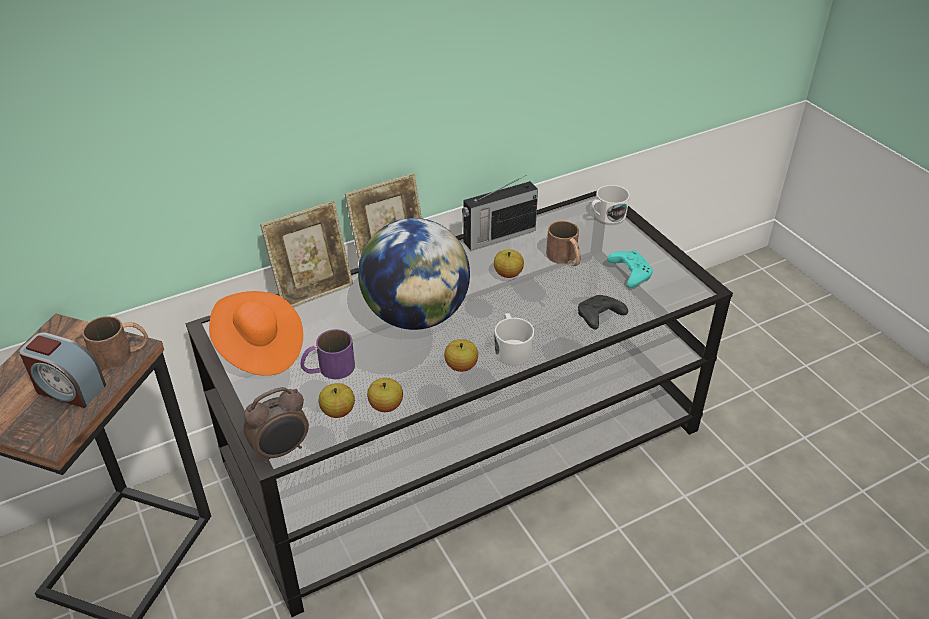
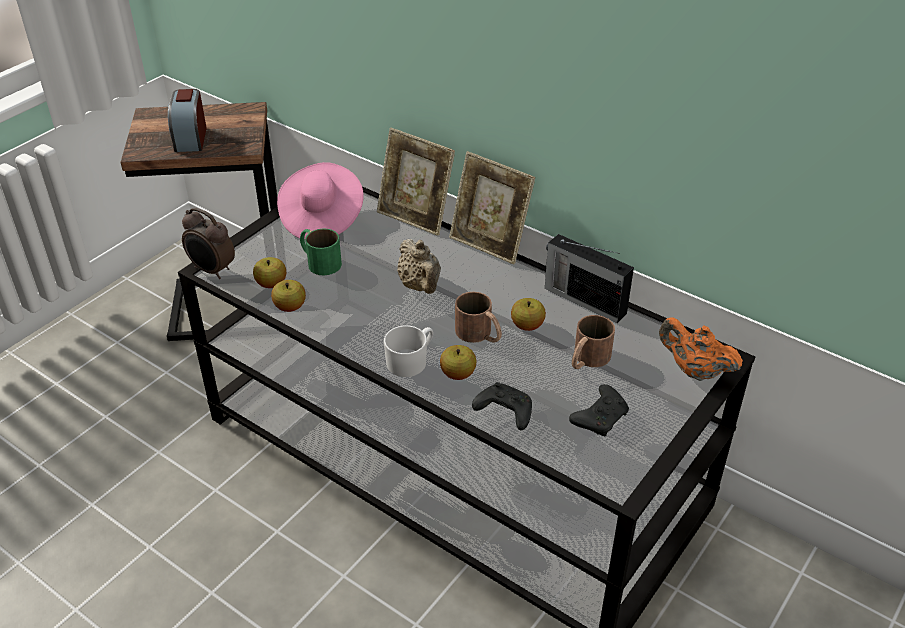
camera: 65 degrees right, 0 degrees up
brown mug [82,316,148,370] -> brown mug moved to [455,292,502,343]
orange hat [209,291,303,376] -> pink hat [277,162,364,240]
purple mug [301,329,355,379] -> green mug [300,228,342,275]
globe [358,218,470,330] -> beige teapot [397,239,441,294]
apple [444,339,478,372] -> apple moved to [440,345,476,380]
white mug [591,185,630,224] -> orange teapot [659,317,743,381]
turquoise game controller [607,250,653,288] -> black game controller [569,384,629,436]

